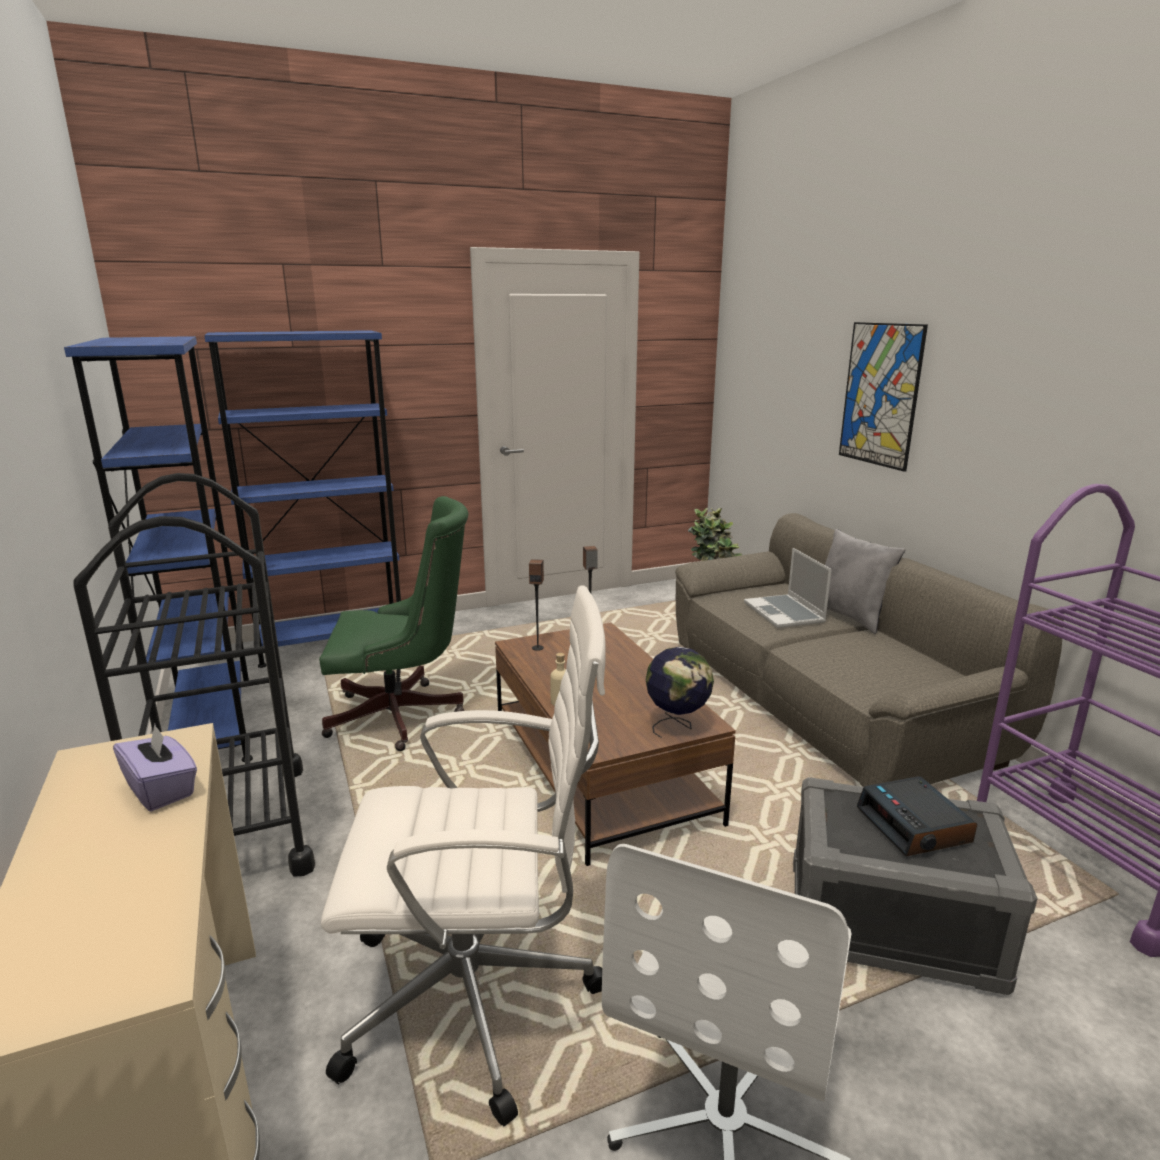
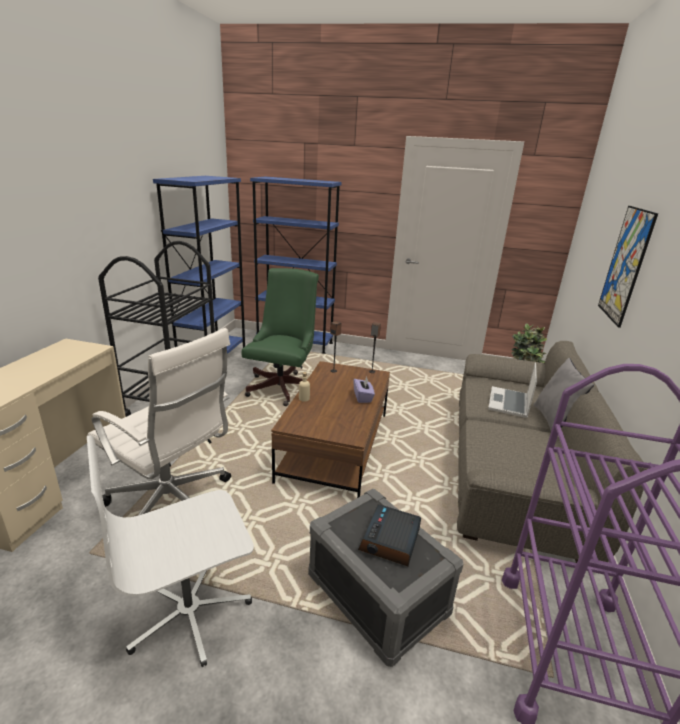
camera: 35 degrees right, 5 degrees up
purple tissue box [113,724,197,812] -> purple tissue box moved to [354,377,375,403]
green office chair [319,496,468,751] -> green office chair turned 105 degrees counterclockwise [241,268,319,406]
globe [646,647,714,738] -> none

